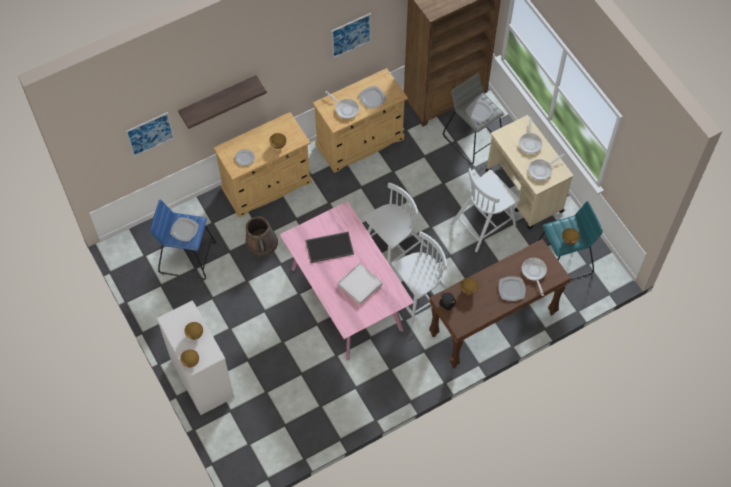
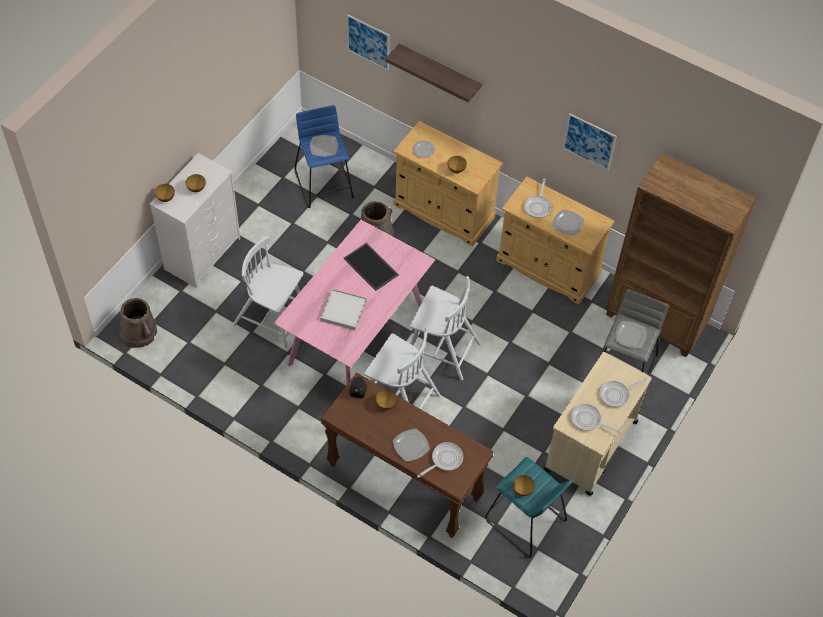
camera: 60 degrees right, 5 degrees down
white chair [450,168,520,252] -> white chair moved to [233,236,304,349]
none -> brown bucket [119,298,157,348]

